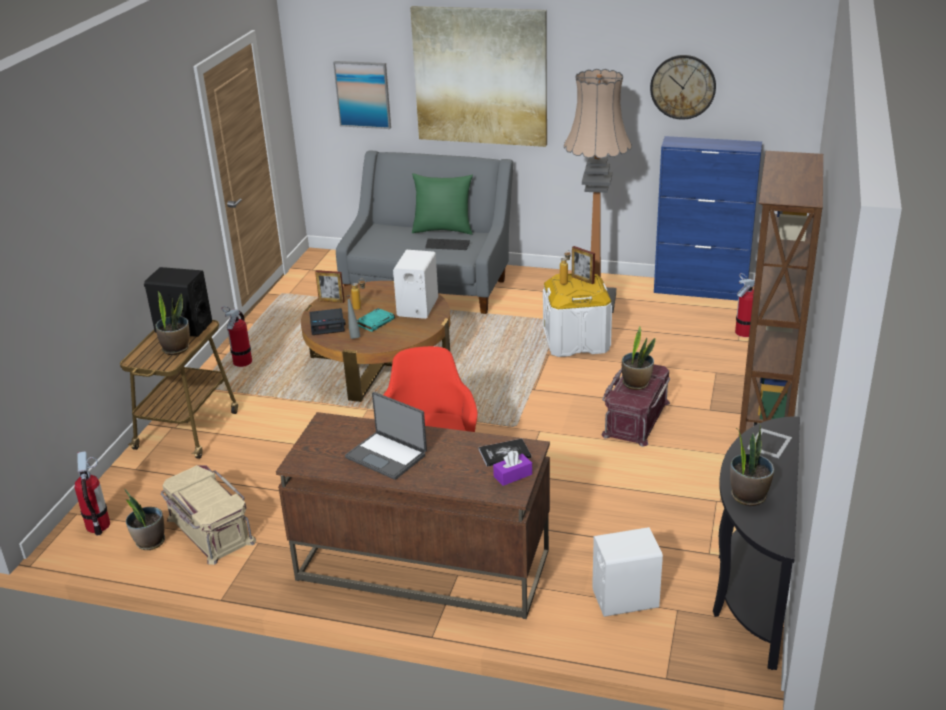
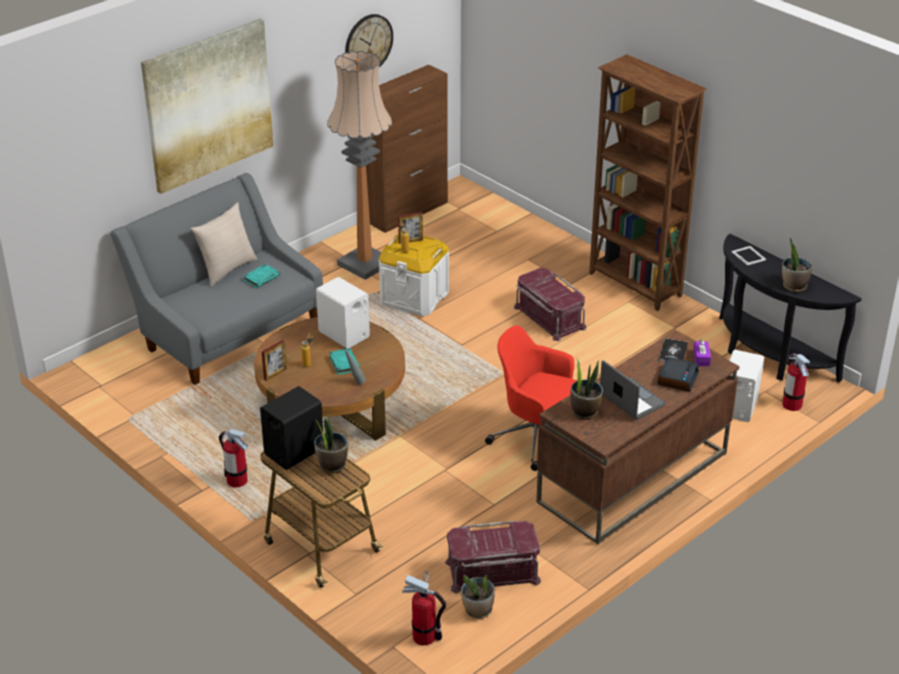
camera: 60 degrees left, 5 degrees up
beige storage box [161,465,256,565] -> red storage box [445,521,541,594]
alarm clock [309,308,346,335] -> alarm clock moved to [658,357,699,392]
picture [333,61,391,129] -> none
laptop [345,392,427,480] -> laptop turned 105 degrees counterclockwise [600,360,666,420]
green pillow [412,173,473,235] -> beige pillow [190,202,257,287]
keyboard [425,238,470,250] -> turquoise book [243,264,280,288]
potted plant [622,327,656,390] -> potted plant moved to [570,359,603,419]
blue cabinet [654,136,762,301] -> brown cabinet [366,65,448,233]
fire extinguisher [735,273,755,337] -> fire extinguisher moved to [782,354,810,411]

